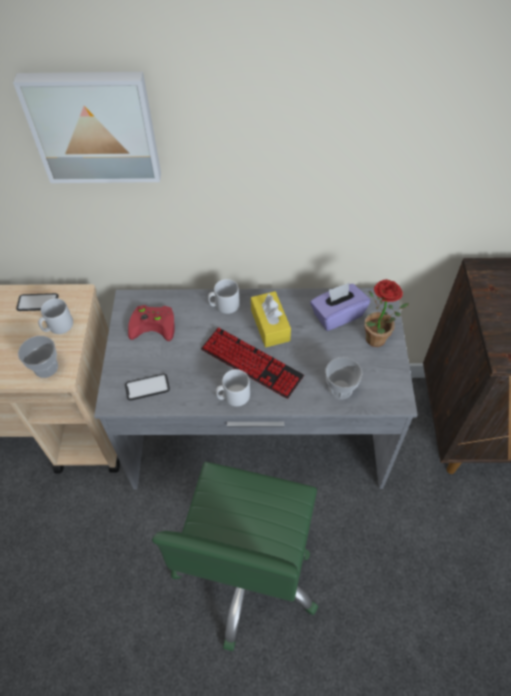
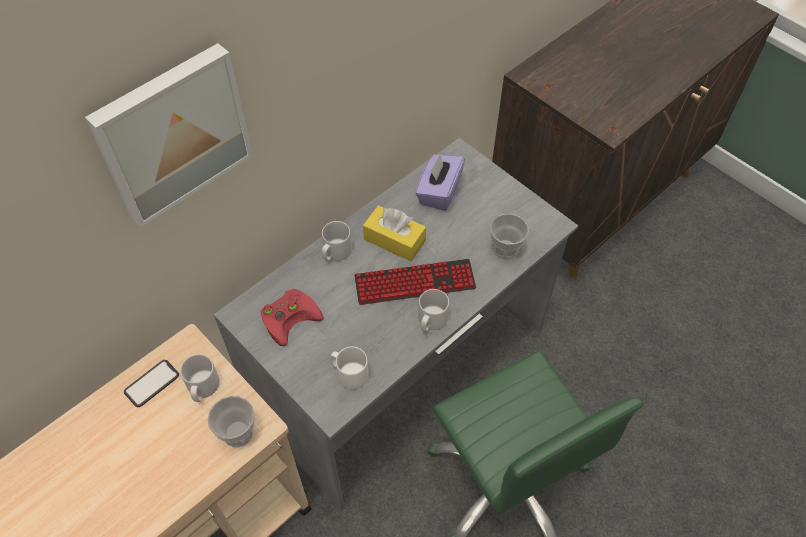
camera: 45 degrees left, 0 degrees up
phone [125,374,170,401] -> white mug [330,347,369,389]
potted plant [364,279,409,347] -> none

